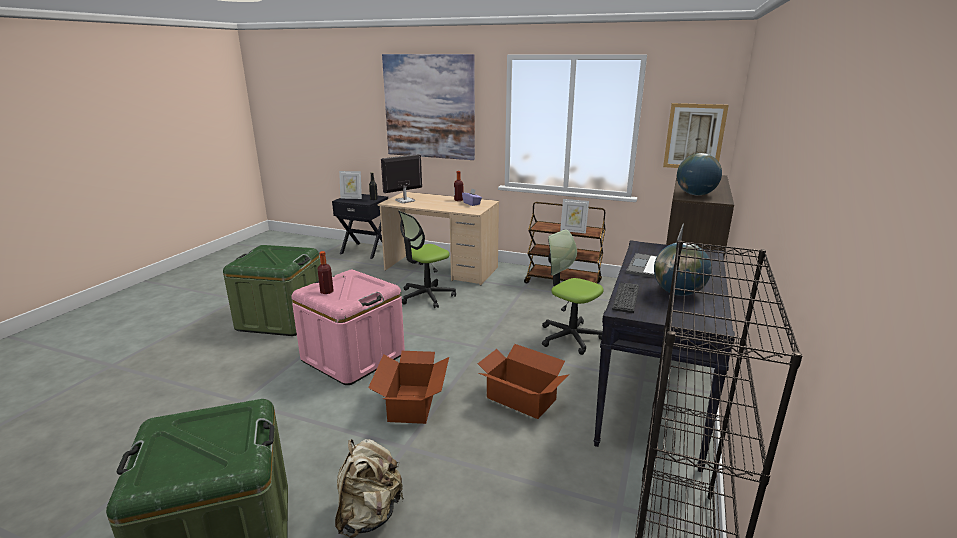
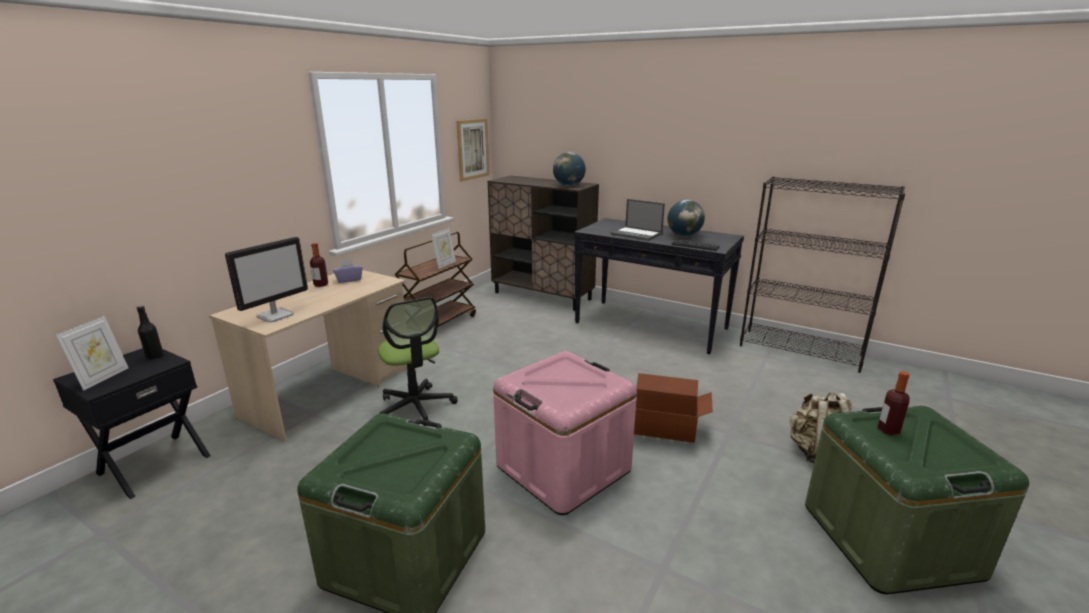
camera: 80 degrees left, 0 degrees up
bottle [317,251,334,294] -> bottle moved to [877,371,910,436]
monitor [381,154,422,203] -> monitor turned 120 degrees counterclockwise [225,237,308,323]
picture [382,54,475,160] -> none
cardboard box [477,344,569,419] -> none
office chair [542,229,604,355] -> none

